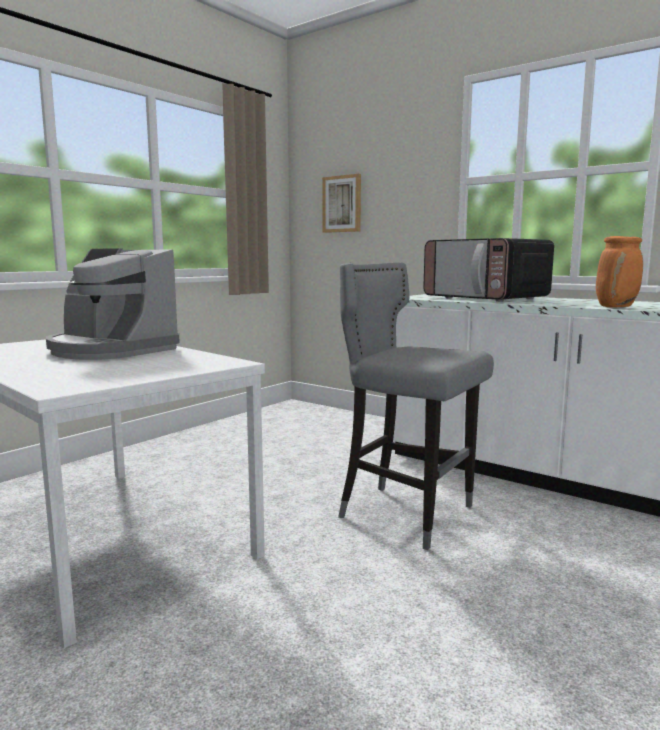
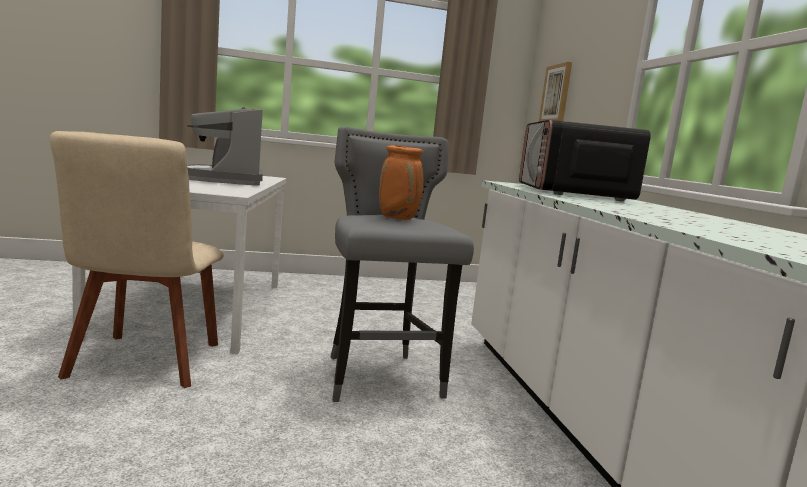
camera: 40 degrees right, 0 degrees up
orange vase [596,236,643,307] -> orange vase moved to [379,145,423,220]
none -> beige chair [50,131,224,388]

